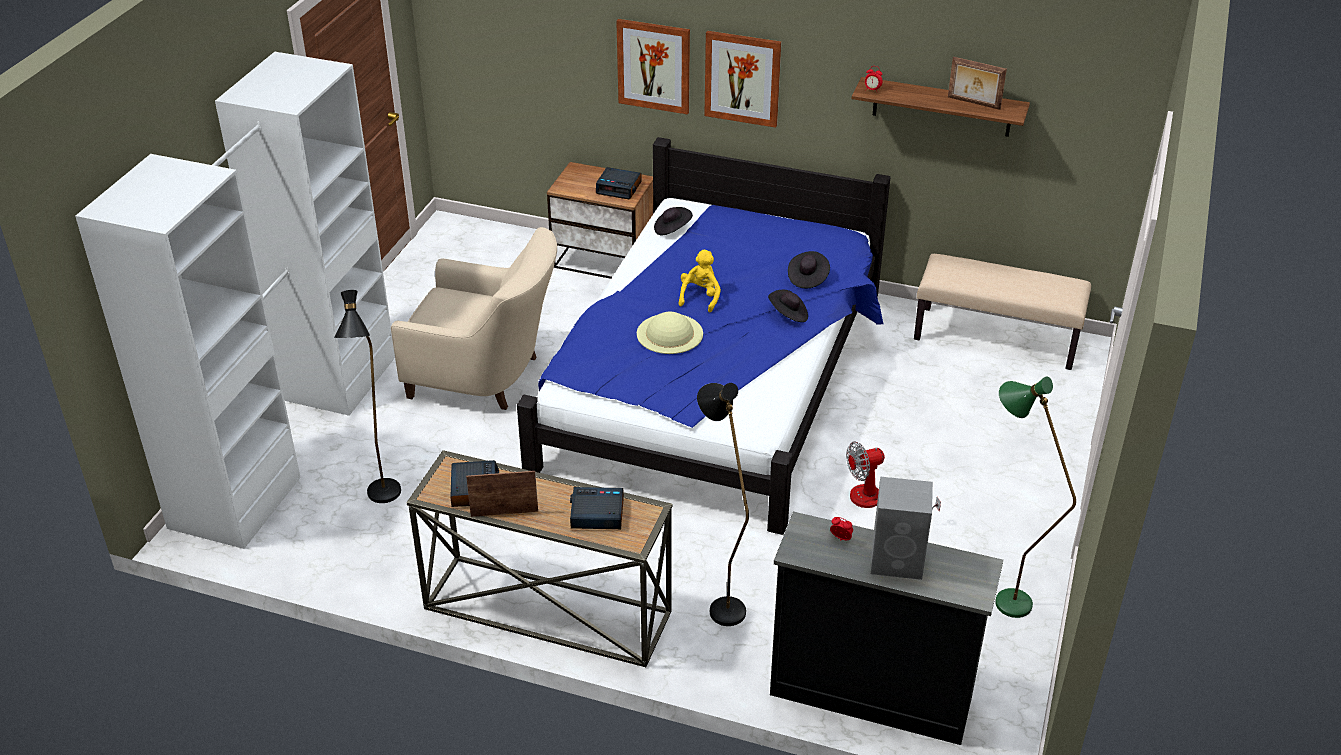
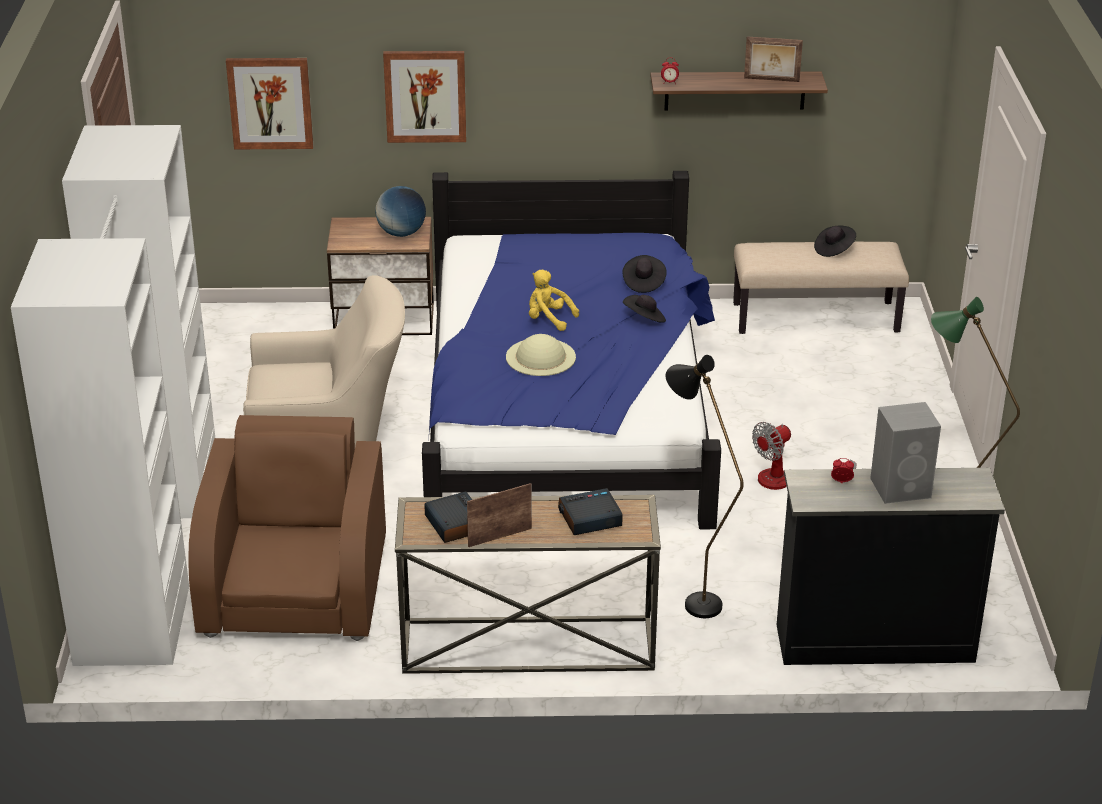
camera: 20 degrees left, 5 degrees down
black floor lamp [334,290,401,503] -> brown armchair [188,415,386,641]
alarm clock [596,167,642,199] -> globe [375,186,426,237]
black hat [654,207,693,235] -> black hat moved to [814,226,856,257]
yellow plush toy [679,250,721,313] -> yellow plush toy turned 60 degrees counterclockwise [529,270,579,331]
picture [704,31,781,128] -> picture moved to [226,58,313,149]

